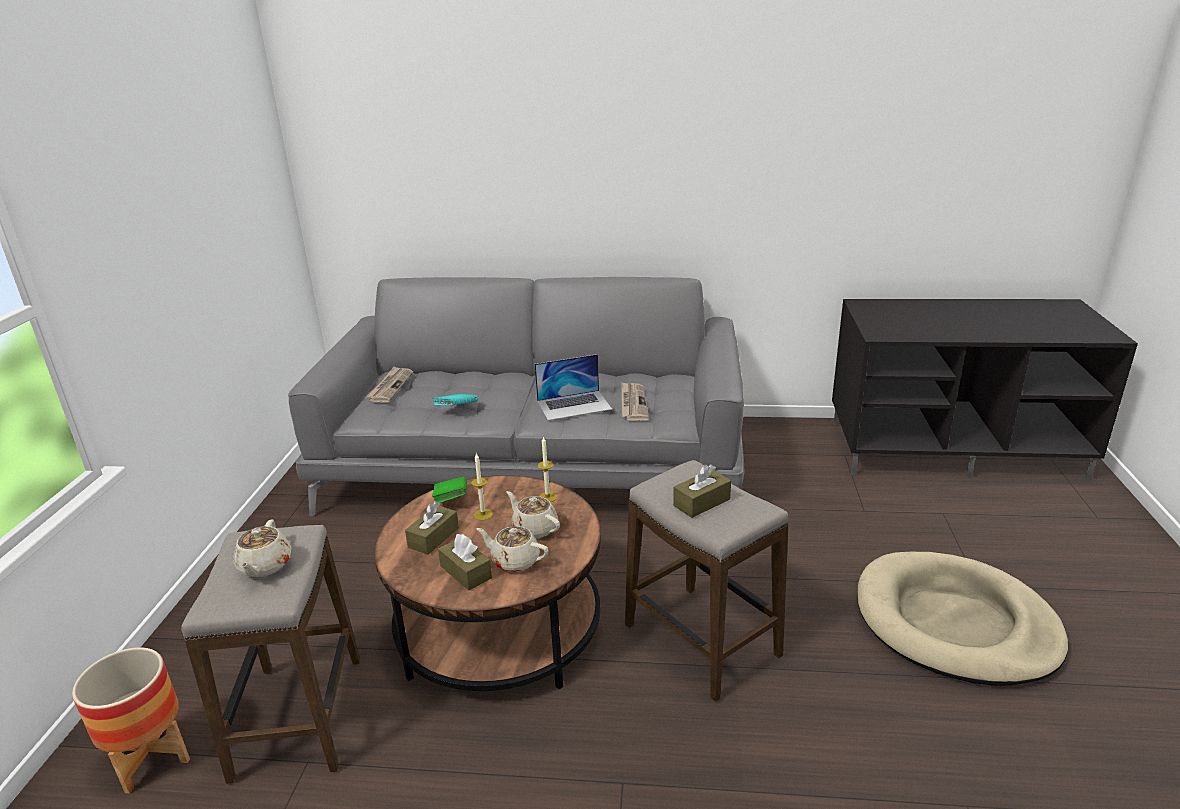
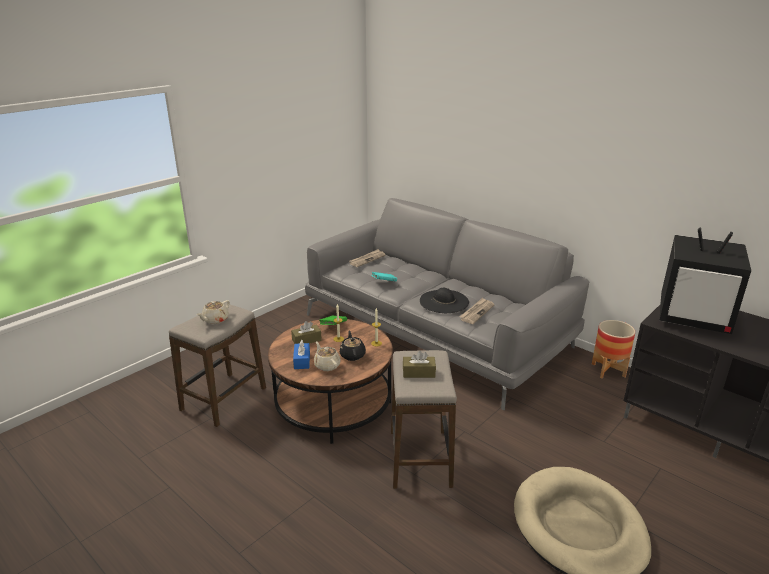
camera: 35 degrees right, 0 degrees up
planter [72,647,190,794] -> planter moved to [592,320,635,378]
brown tissue box [438,534,492,590] -> blue tissue box [293,340,310,369]
beige teapot [506,491,560,539] -> black teapot [340,331,366,361]
laptop [535,354,612,421] -> black hat [420,288,469,313]
none -> television [659,227,751,334]

